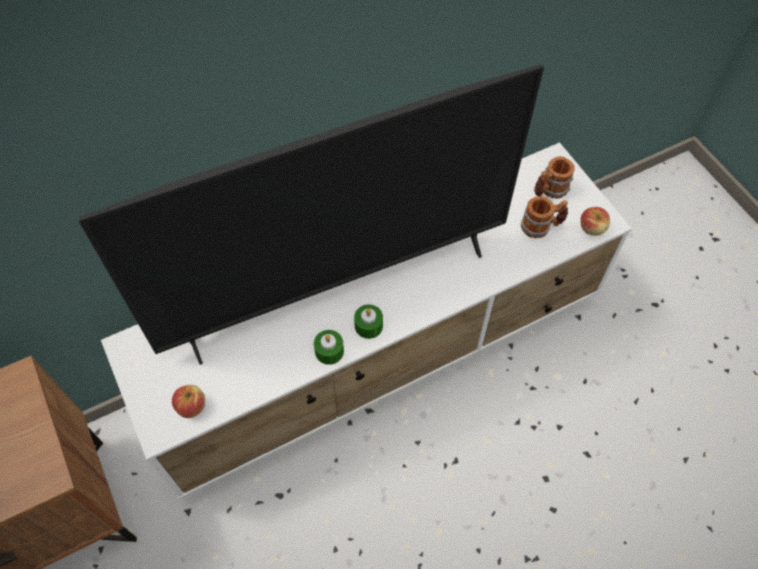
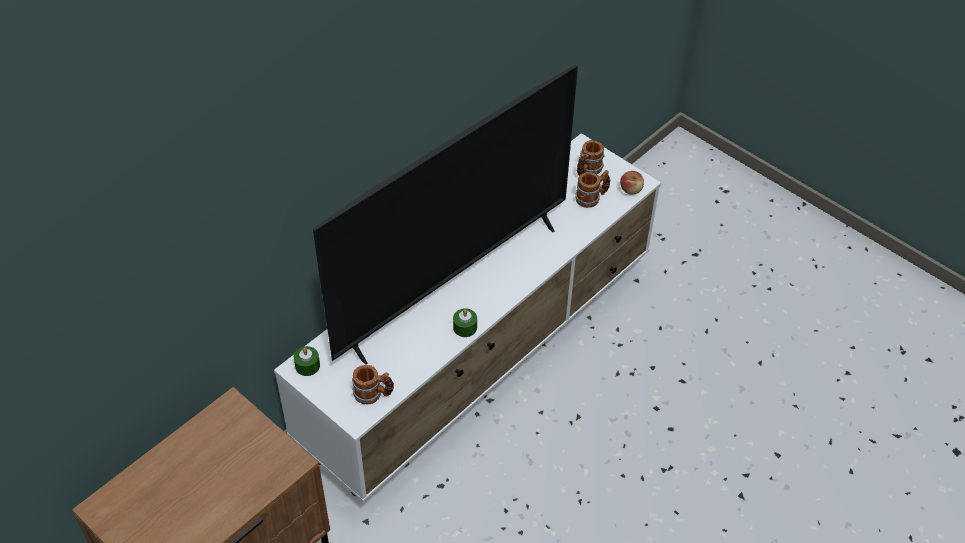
camera: 20 degrees left, 10 degrees down
apple [172,385,205,418] -> mug [352,365,394,405]
green candle [354,305,383,339] -> green candle moved to [294,346,320,376]

